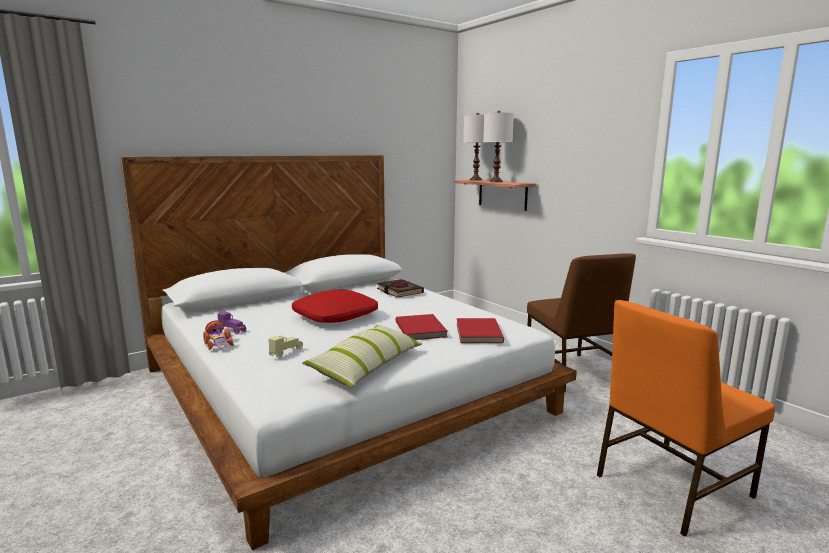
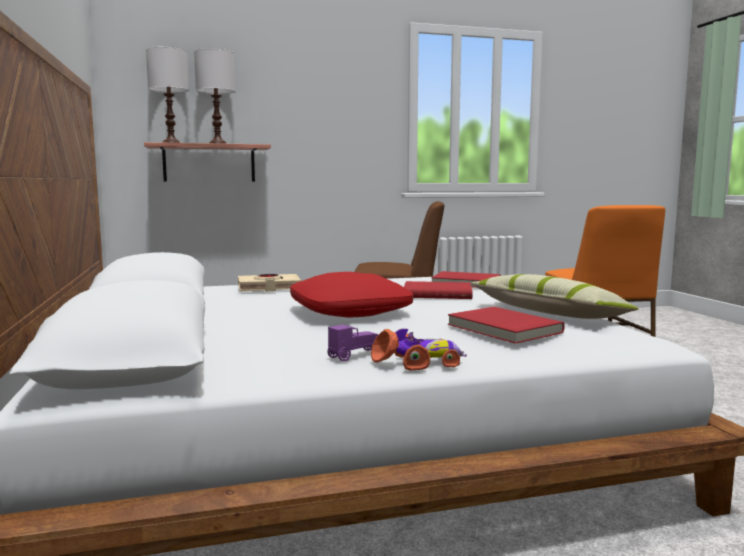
camera: 70 degrees left, 5 degrees down
beige toy car [268,336,303,358] -> red book [448,307,565,344]
black book [377,279,424,297] -> beige book [238,274,301,292]

